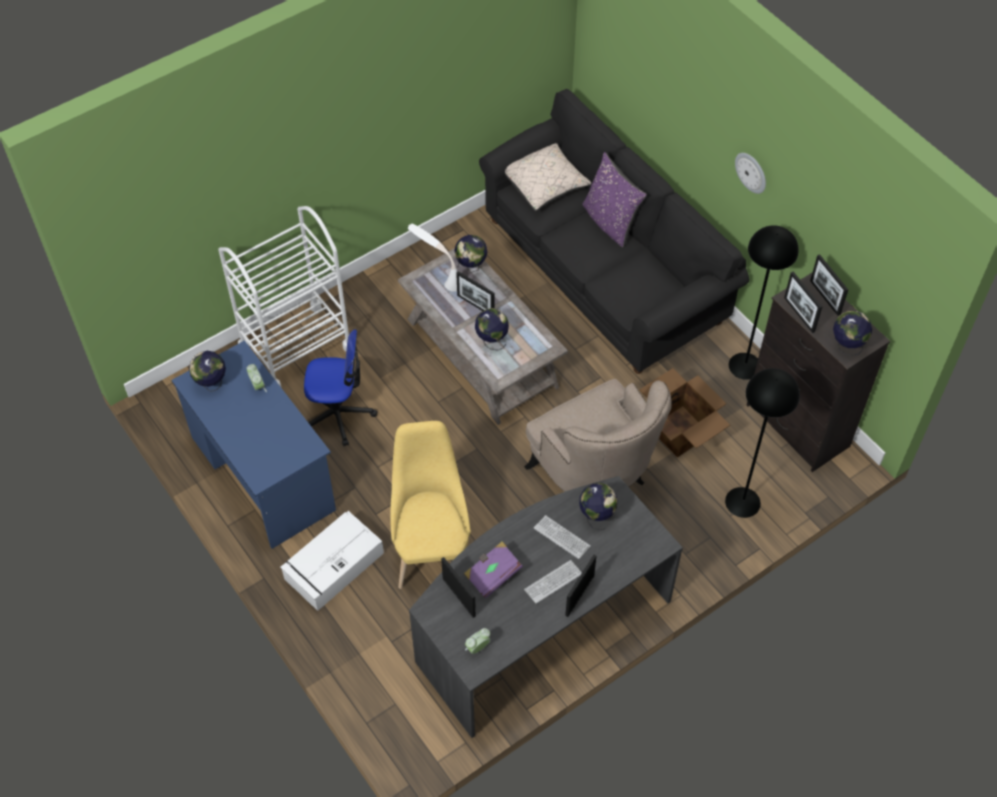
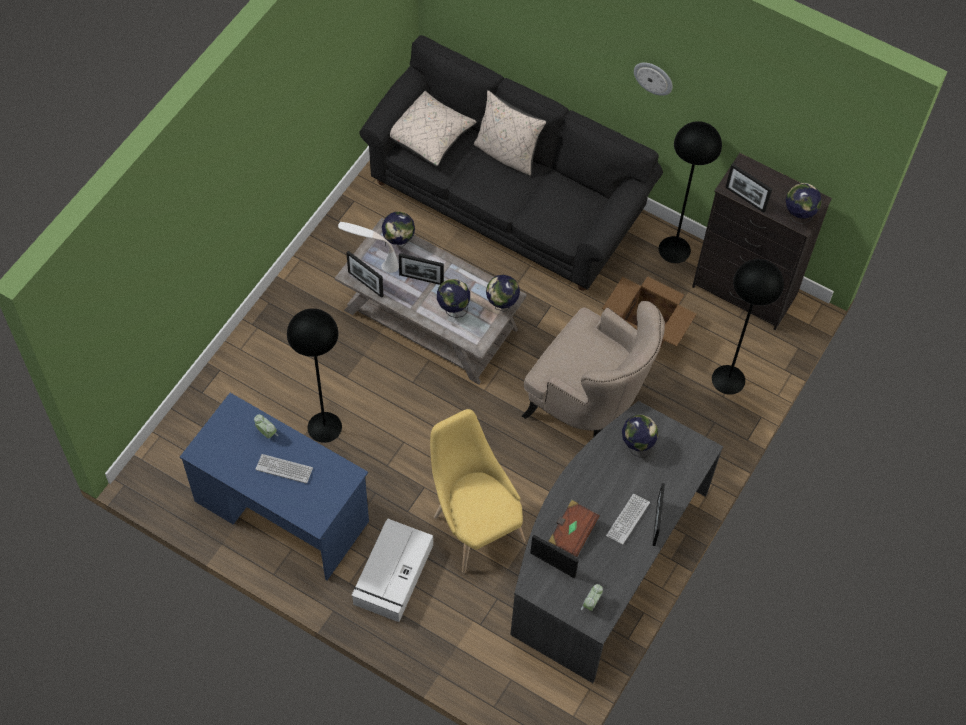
camera: 25 degrees left, 5 degrees up
globe [189,351,226,392] -> globe moved to [486,275,520,312]
white cart [218,206,349,388] -> none
office chair [304,329,377,446] -> black floor lamp [287,308,342,443]
purple book [464,541,523,599] -> brown book [548,500,600,557]
keyboard [534,515,590,559] -> keyboard moved to [256,454,313,484]
purple pillow [582,152,647,248] -> beige pillow [474,90,546,176]
picture frame [810,254,848,316] -> picture frame moved to [346,251,383,298]

